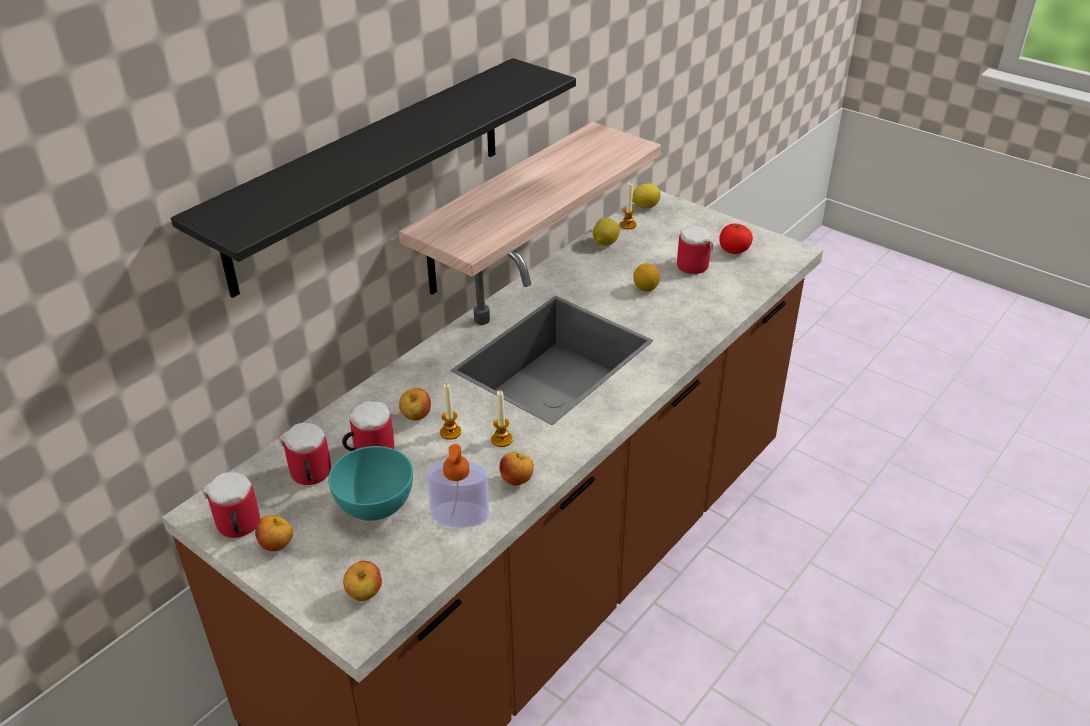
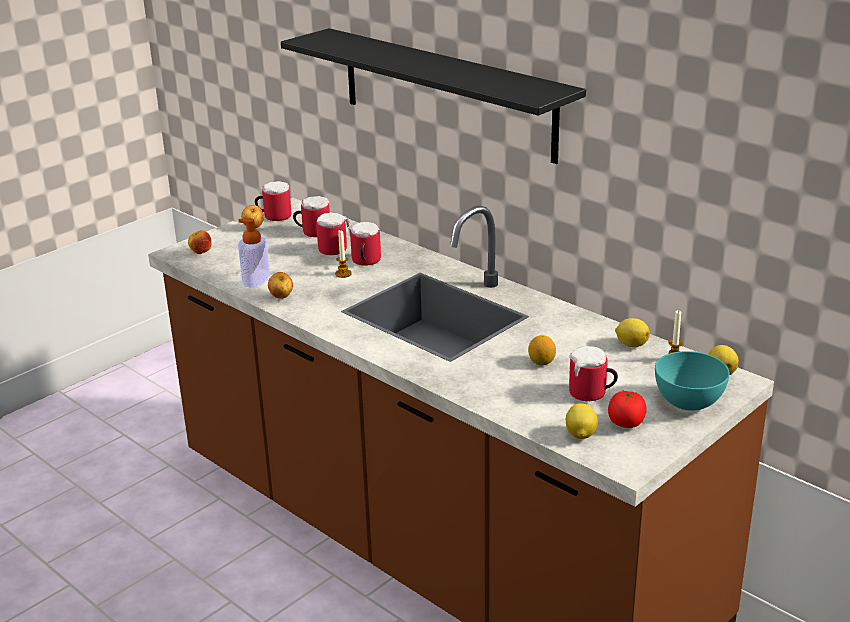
camera: 95 degrees right, 10 degrees down
turquoise bowl [328,446,413,521] -> turquoise bowl moved to [655,351,730,411]
shelf [399,122,661,295] -> none
apple [399,388,431,421] -> mug [348,222,381,266]
candle [491,390,513,447] -> none
none -> lemon [566,403,598,439]

